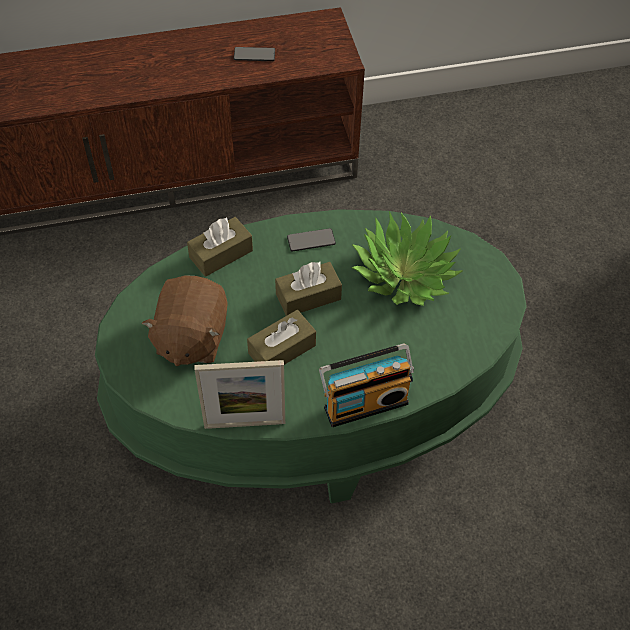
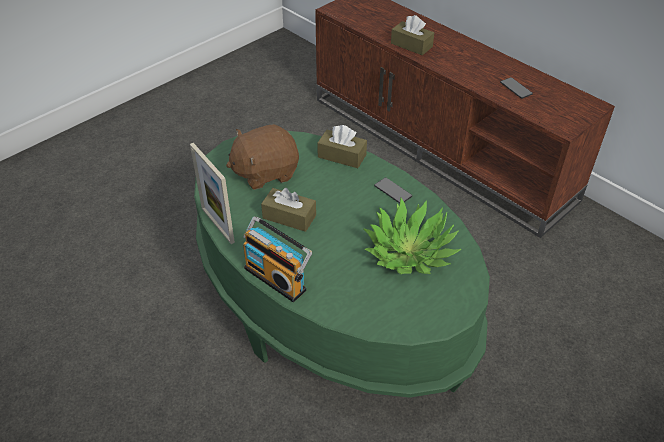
camera: 60 degrees right, 10 degrees down
brown tissue box [275,262,342,316] -> brown tissue box moved to [391,15,434,55]

